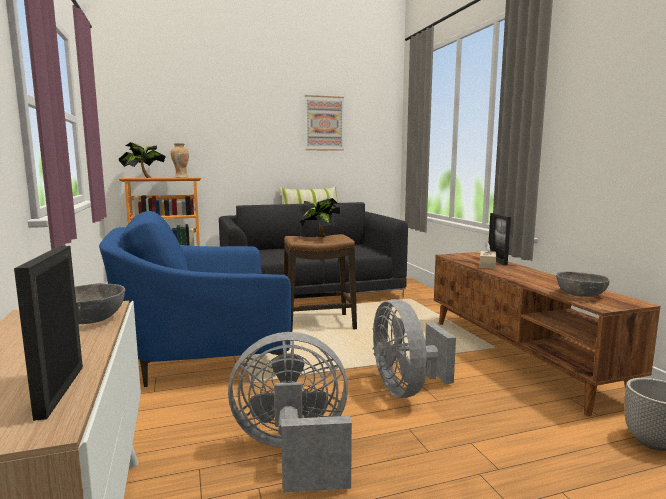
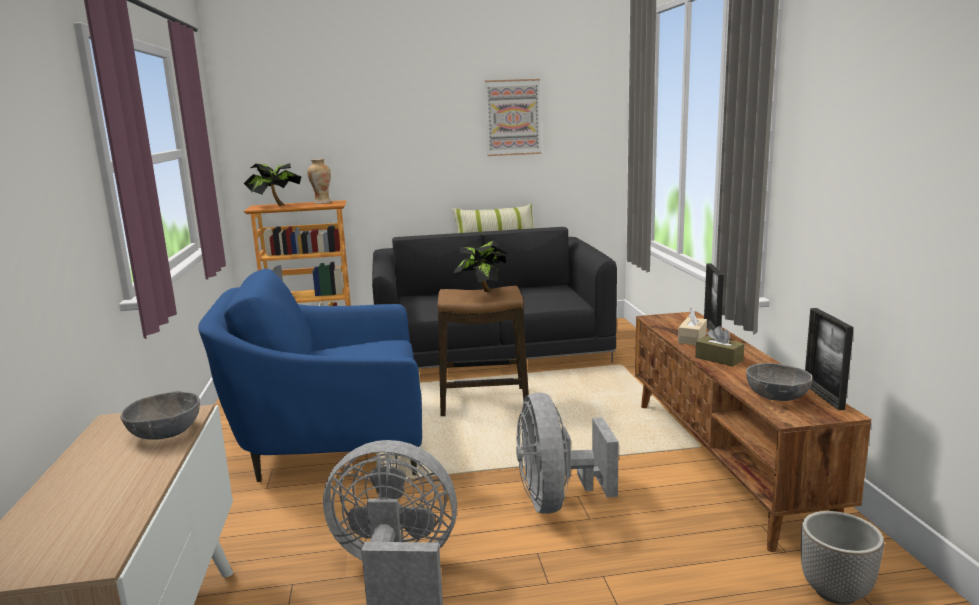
camera: 10 degrees right, 5 degrees up
picture frame [14,246,83,421] -> picture frame moved to [805,308,854,410]
none -> brown tissue box [695,326,744,366]

